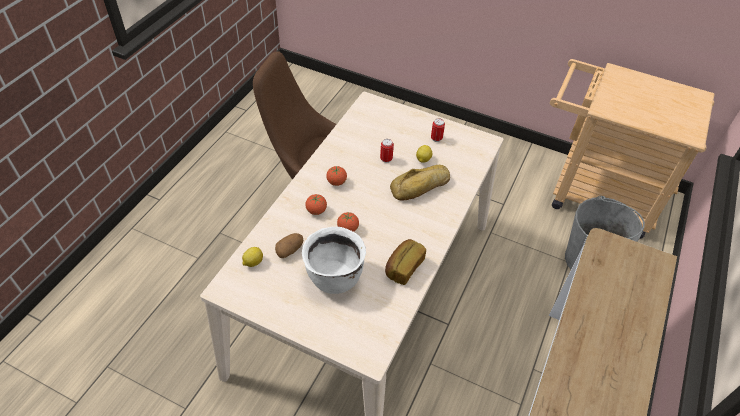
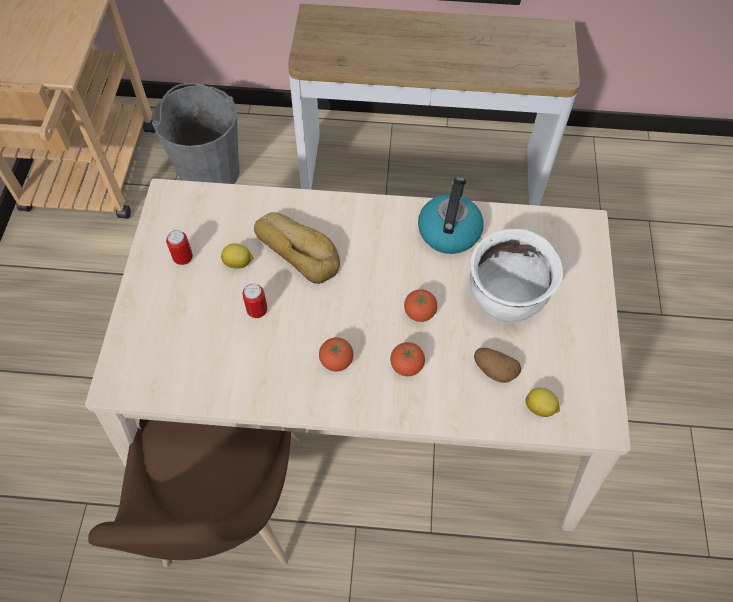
camera: 110 degrees left, 10 degrees up
bread [385,239,426,285] -> kettle [418,177,484,254]

